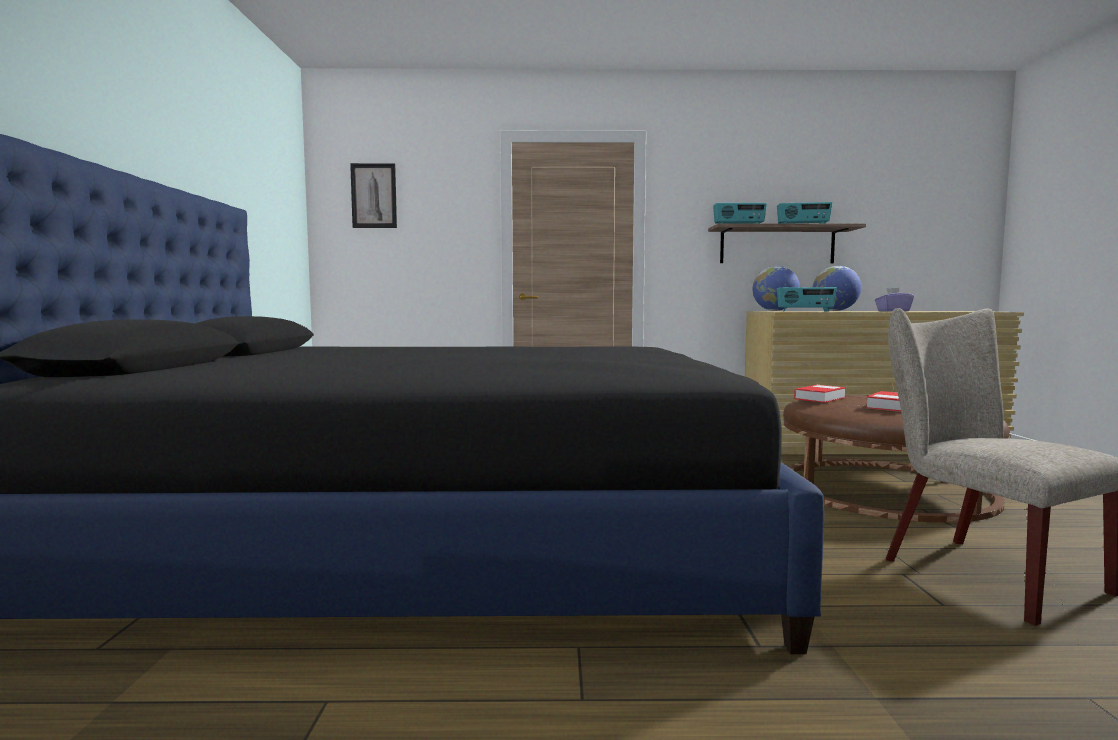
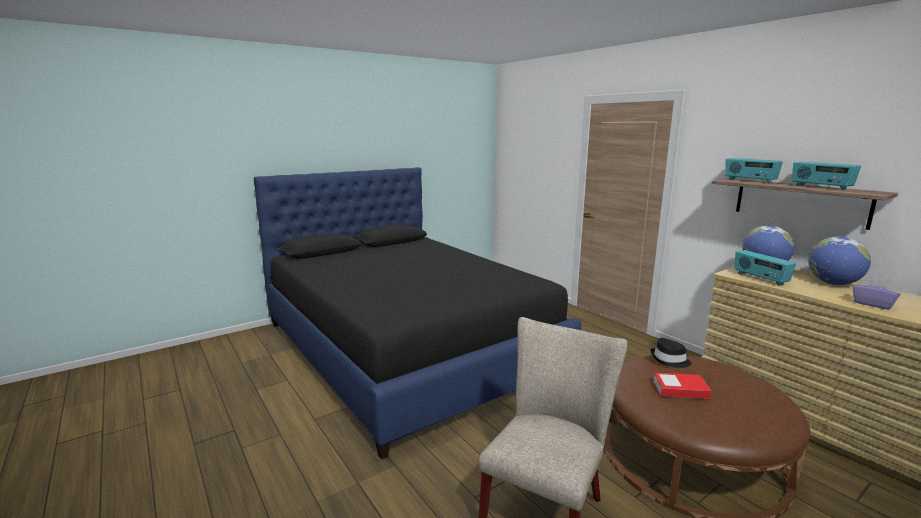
camera: 55 degrees right, 10 degrees up
picture [350,163,397,228] -> none
book [794,385,846,403] -> black hat [651,338,691,368]

